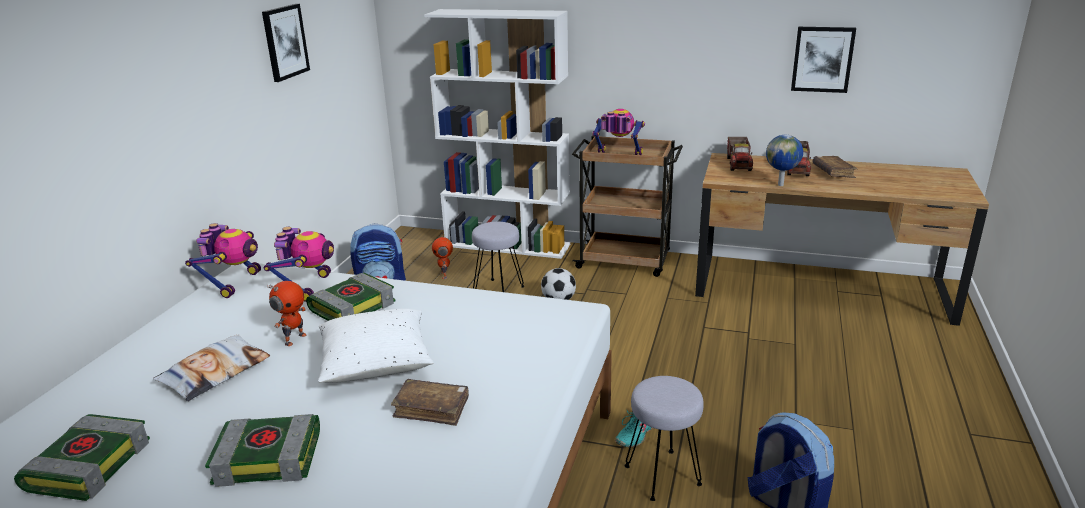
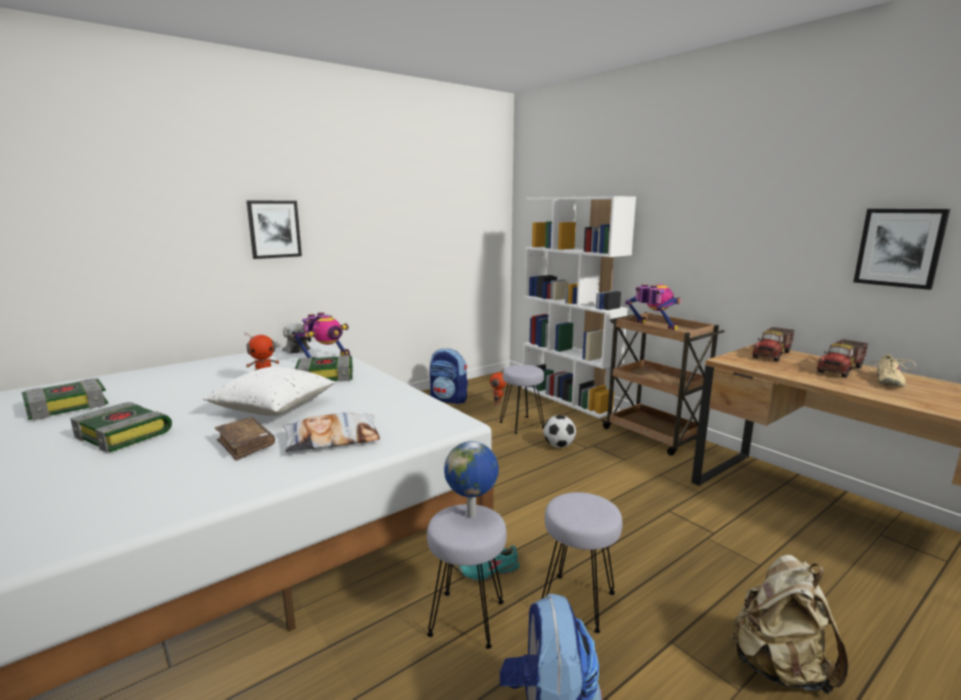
camera: 35 degrees right, 10 degrees down
pillow [153,334,270,401] -> pillow moved to [283,413,380,452]
toy robot [185,223,261,298] -> plush toy [282,323,311,354]
picture [262,4,310,82] -> picture moved to [246,200,302,259]
globe [766,135,803,186] -> globe moved to [444,441,499,518]
brown book [813,156,857,178] -> beige shoe [869,354,916,387]
none -> grey stool [542,492,622,633]
none -> beige backpack [730,555,849,695]

